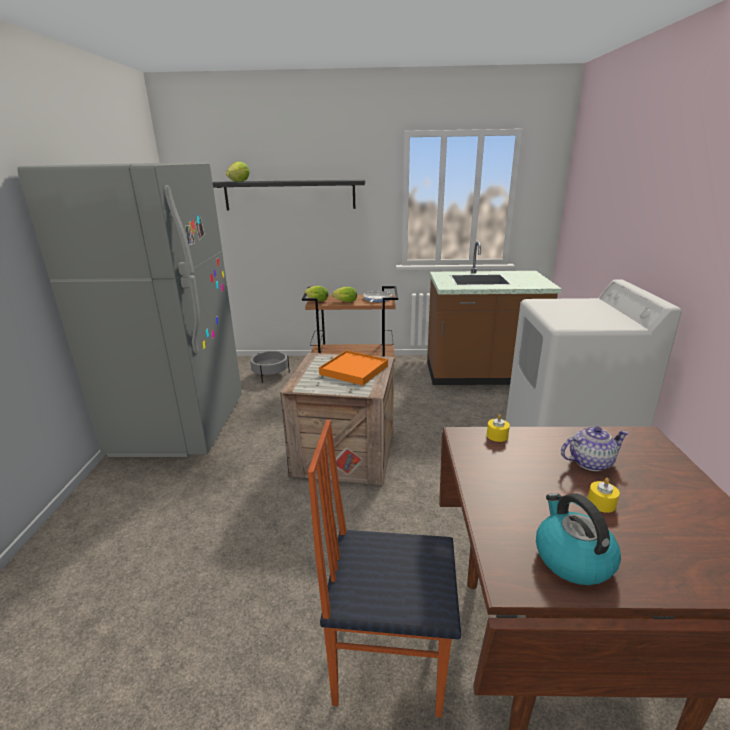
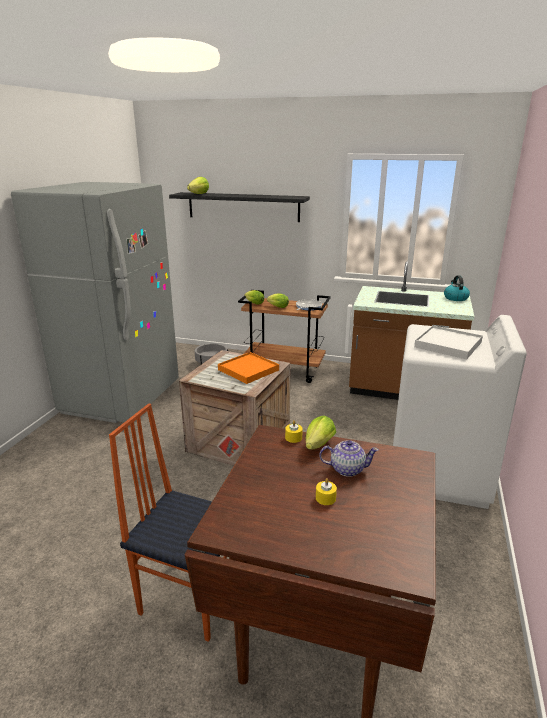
camera: 15 degrees right, 0 degrees up
kettle [536,493,621,585] -> kettle moved to [444,275,470,301]
none -> lettuce [305,416,336,450]
none -> white tray [414,325,483,359]

